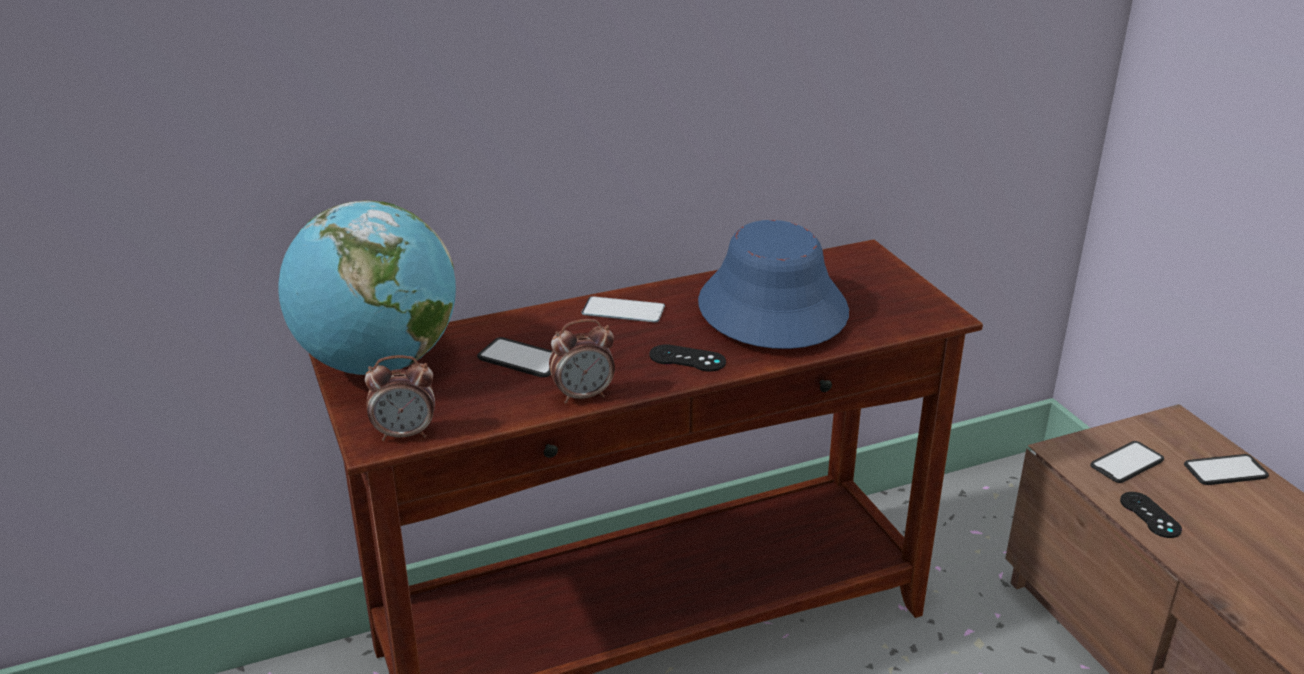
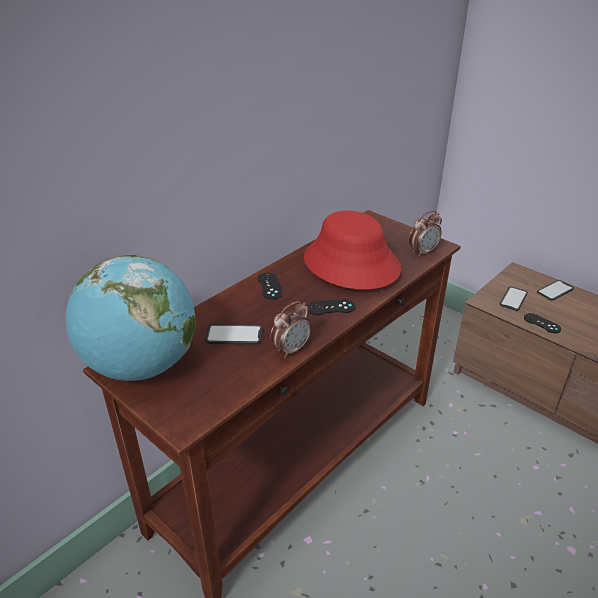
camera: 25 degrees left, 5 degrees up
alarm clock [365,355,435,441] -> alarm clock moved to [409,211,442,257]
phone [582,296,665,323] -> black game controller [258,273,283,300]
blue hat [698,220,849,349] -> red hat [304,211,402,290]

